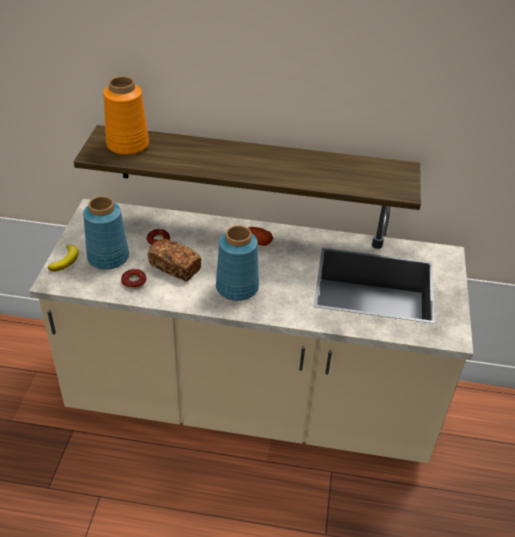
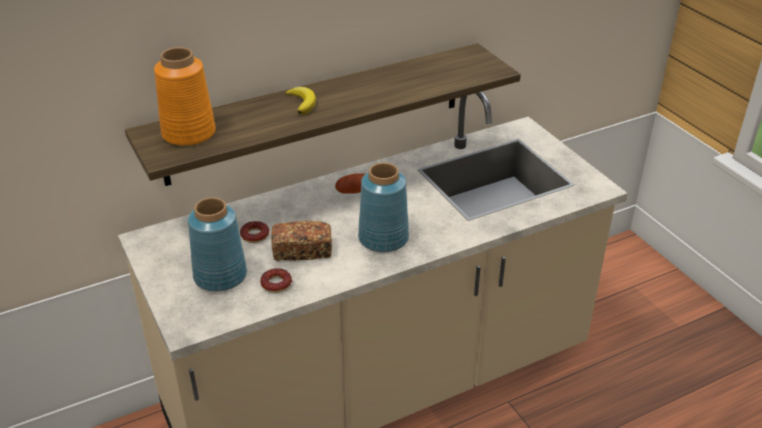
camera: 35 degrees left, 5 degrees down
banana [48,245,79,272] -> banana moved to [285,87,316,115]

